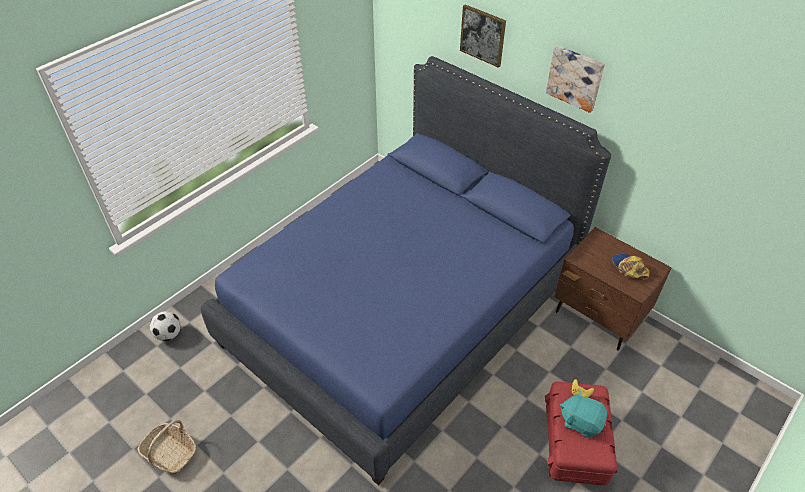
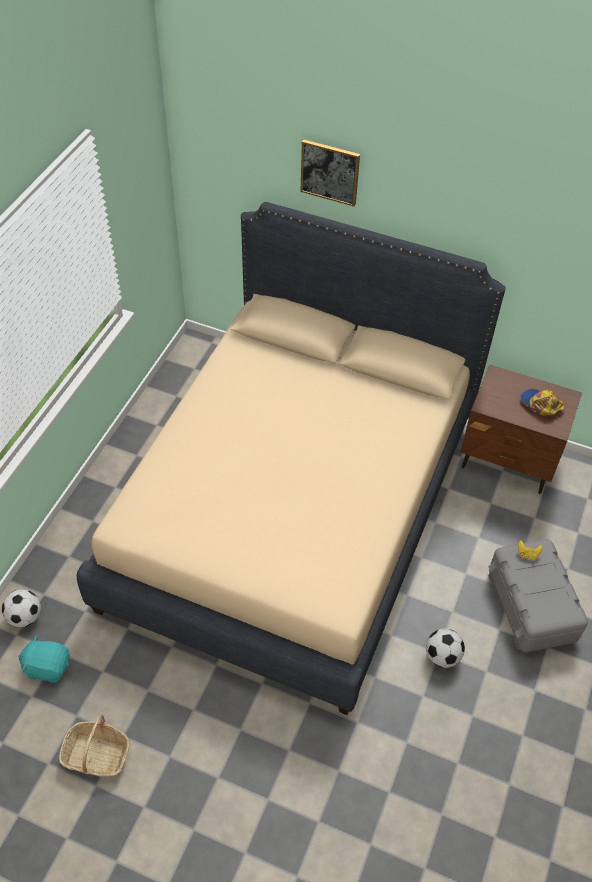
camera: 20 degrees left, 5 degrees up
blue bed [201,56,611,485] -> beige bed [77,202,506,715]
red storage box [545,382,618,486] -> grey storage box [488,539,588,652]
picture [546,45,605,113] -> none
turquoise plush toy [560,390,607,438] -> turquoise plush toy moved to [18,635,70,683]
none -> football [426,628,465,668]

